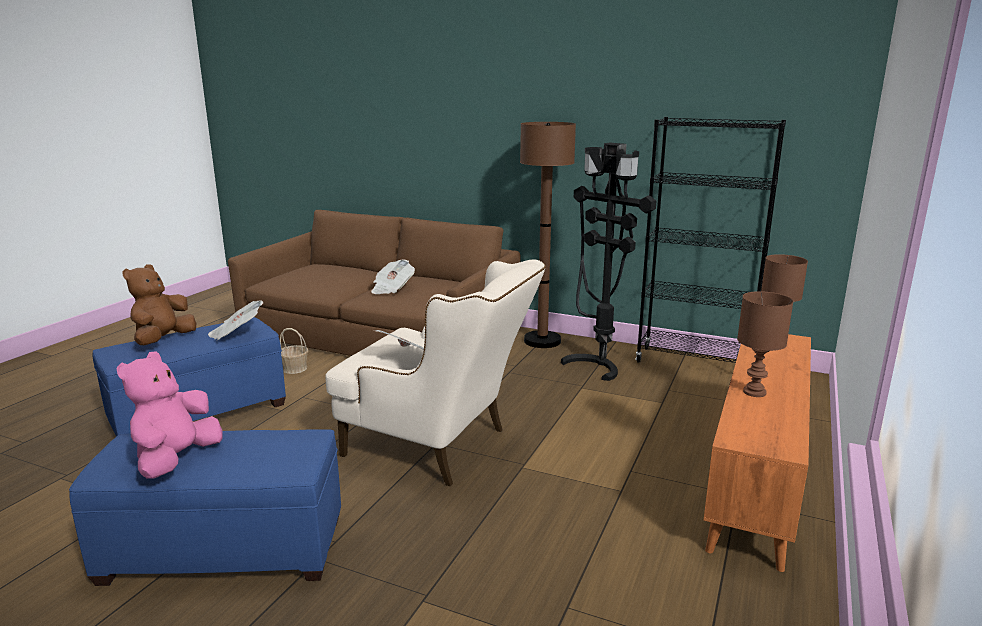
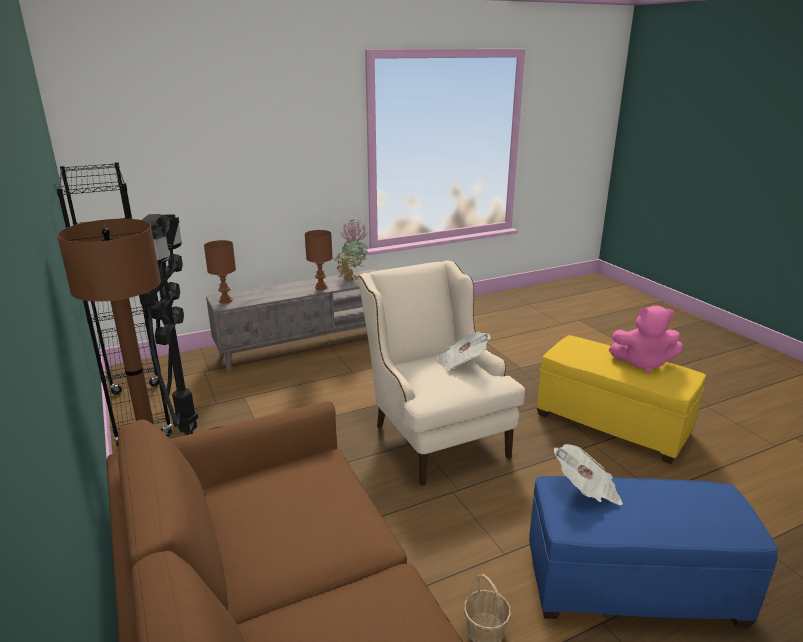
camera: 140 degrees left, 5 degrees up
blue ottoman [69,429,341,586] -> yellow ottoman [537,335,706,464]
pink plush toy [117,351,223,479] -> pink plush toy turned 45 degrees clockwise [609,306,683,373]
brown plush toy [122,264,196,345] -> none
newspaper [371,259,415,294] -> none
orange tv stand [703,334,811,572] -> grey tv stand [206,269,376,372]
none -> potted plant [334,219,368,281]

